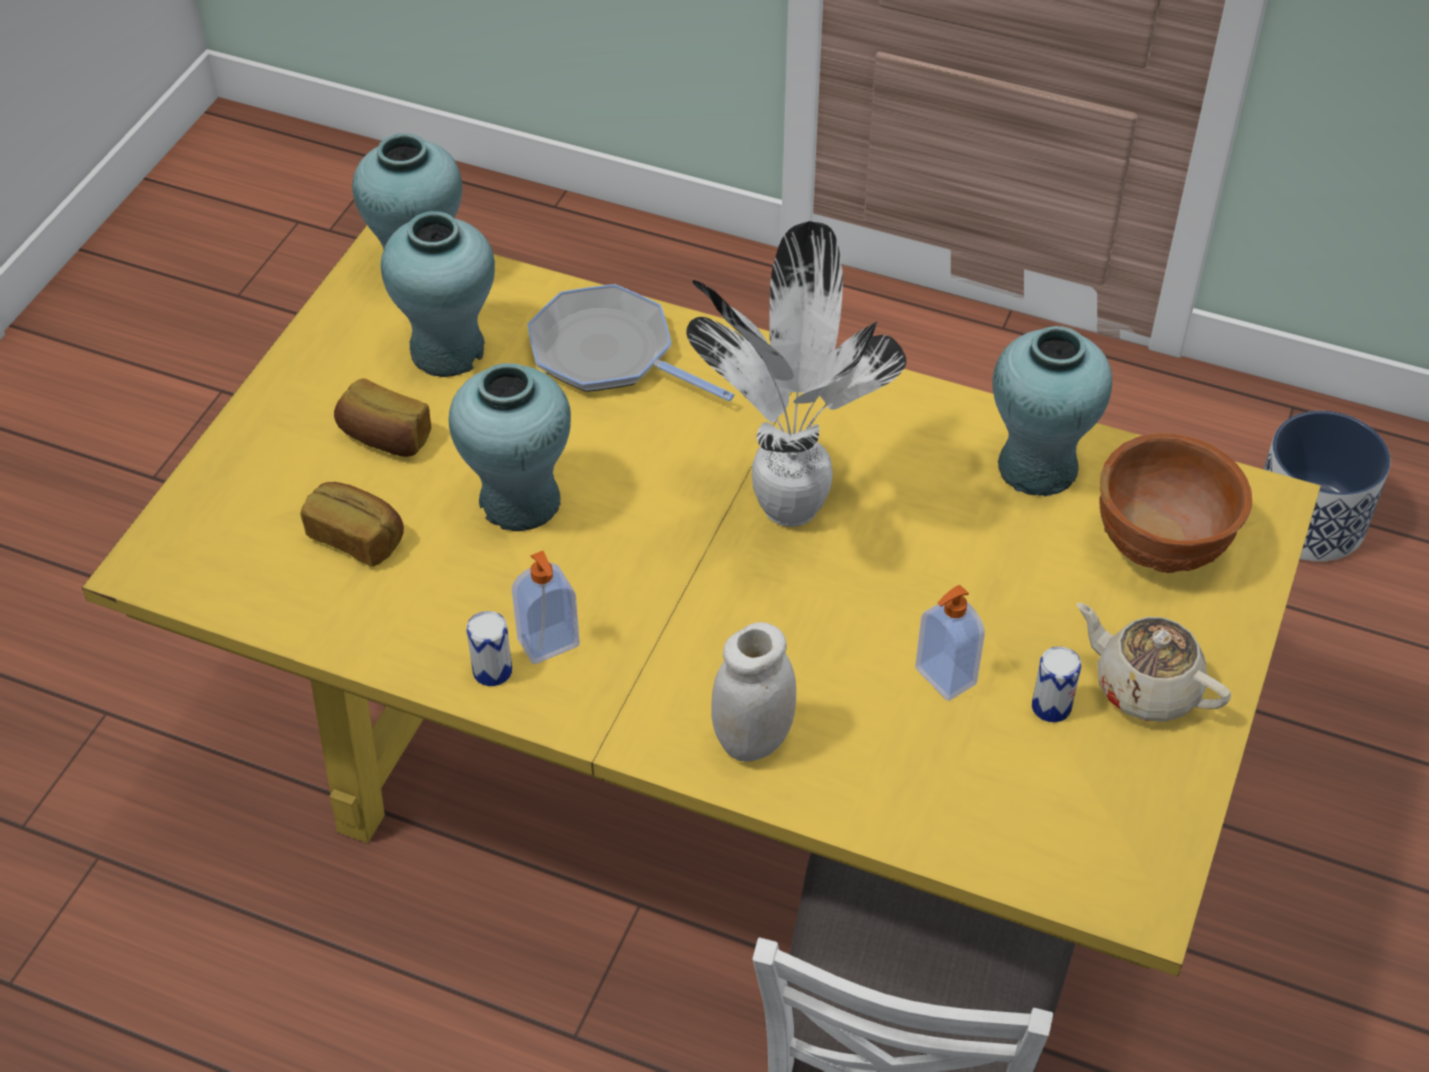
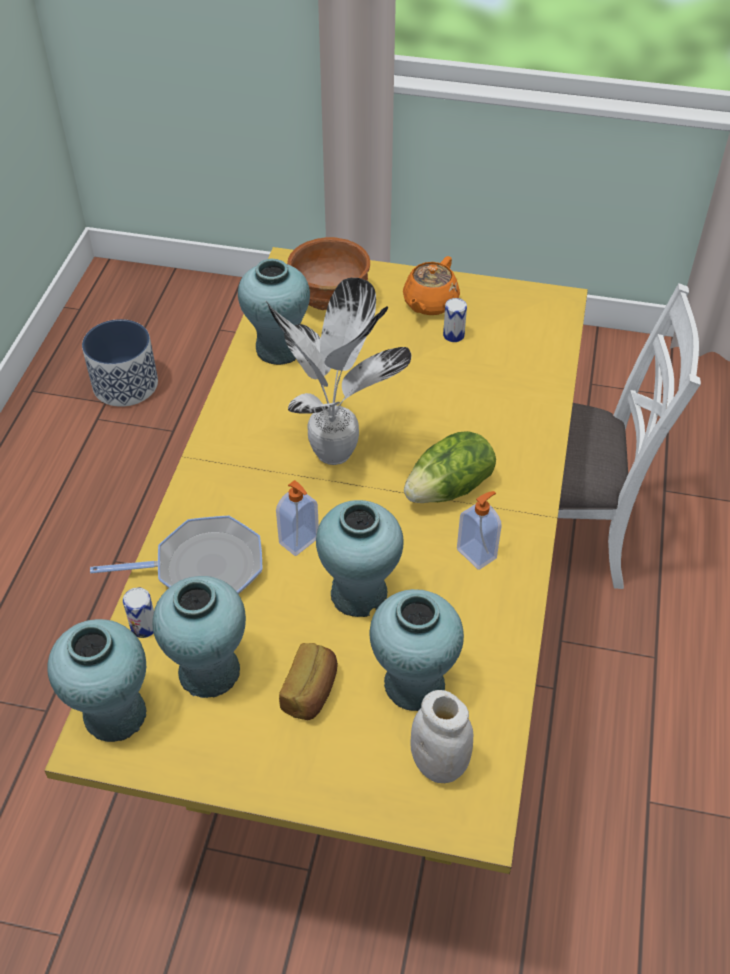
camera: 100 degrees left, 0 degrees up
bread [301,482,404,566] -> turquoise vase [369,589,464,711]
can [466,611,512,686] -> can moved to [123,587,154,638]
frying pan [527,284,734,401] -> frying pan turned 120 degrees counterclockwise [90,515,262,594]
white jar [712,622,796,762] -> white jar moved to [410,690,473,783]
soap dispenser [915,585,985,701] -> soap dispenser moved to [276,480,319,556]
beige teapot [1077,603,1231,722] -> orange teapot [403,256,460,315]
none -> lettuce [404,431,496,503]

